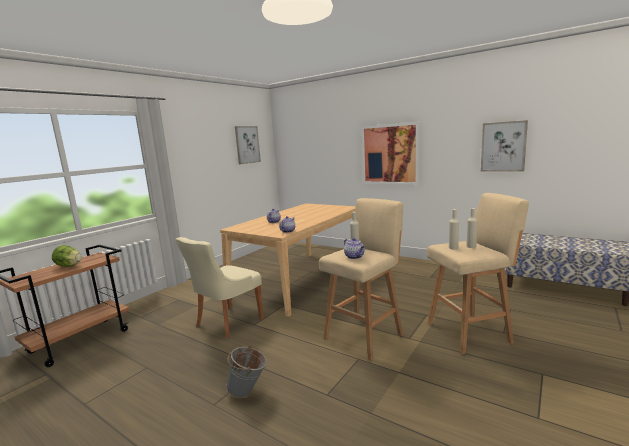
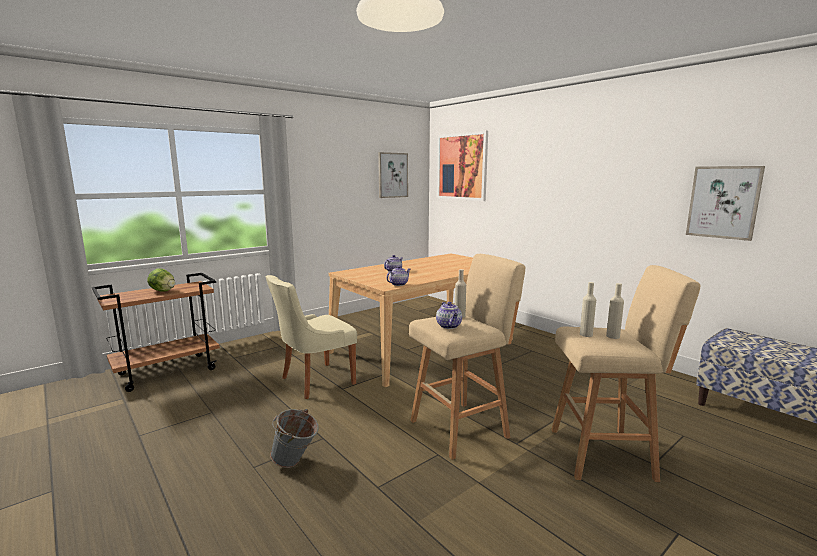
camera: 15 degrees right, 0 degrees up
picture [361,122,419,185] -> picture moved to [437,131,488,201]

